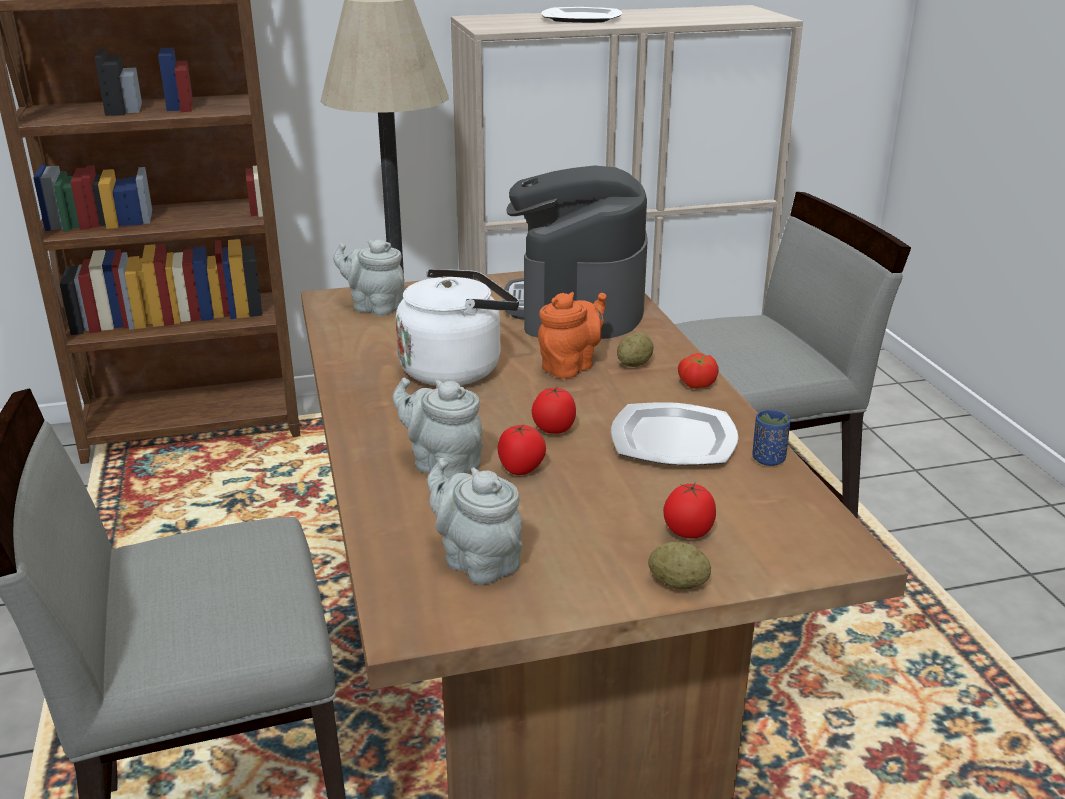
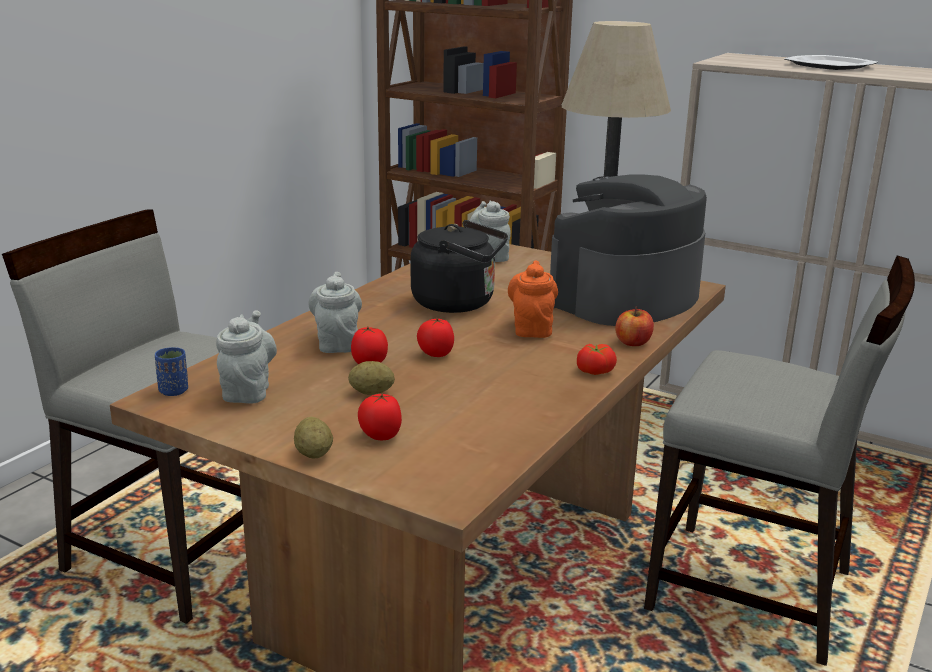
camera: 45 degrees right, 5 degrees down
white kettle [396,269,519,386] -> black kettle [411,220,508,313]
orange teapot [538,292,606,379] -> orange teapot turned 90 degrees counterclockwise [508,260,558,338]
plate [611,402,738,465] -> none
potato [617,332,654,367] -> potato moved to [348,361,395,395]
blue cup [752,410,791,466] -> blue cup moved to [154,347,188,396]
none -> apple [615,307,654,346]

